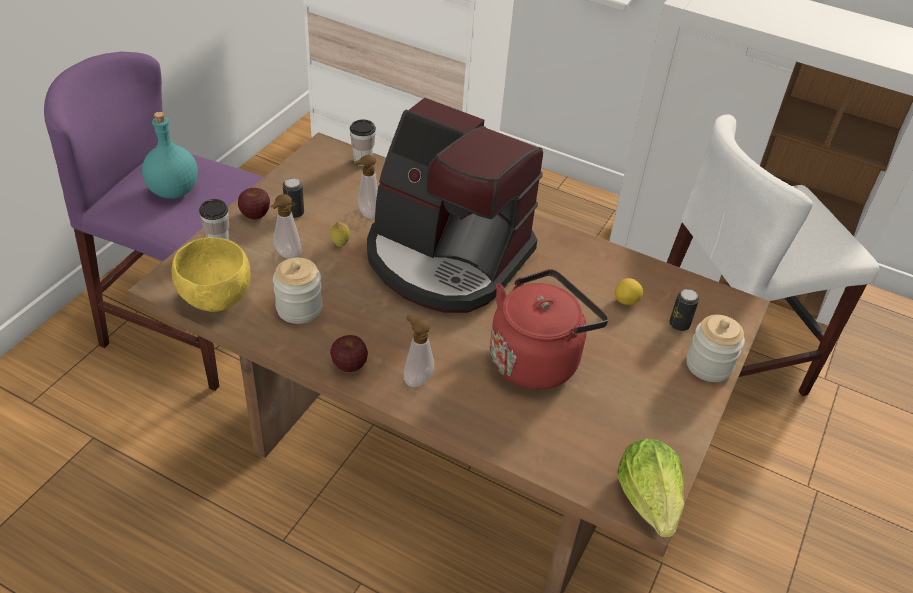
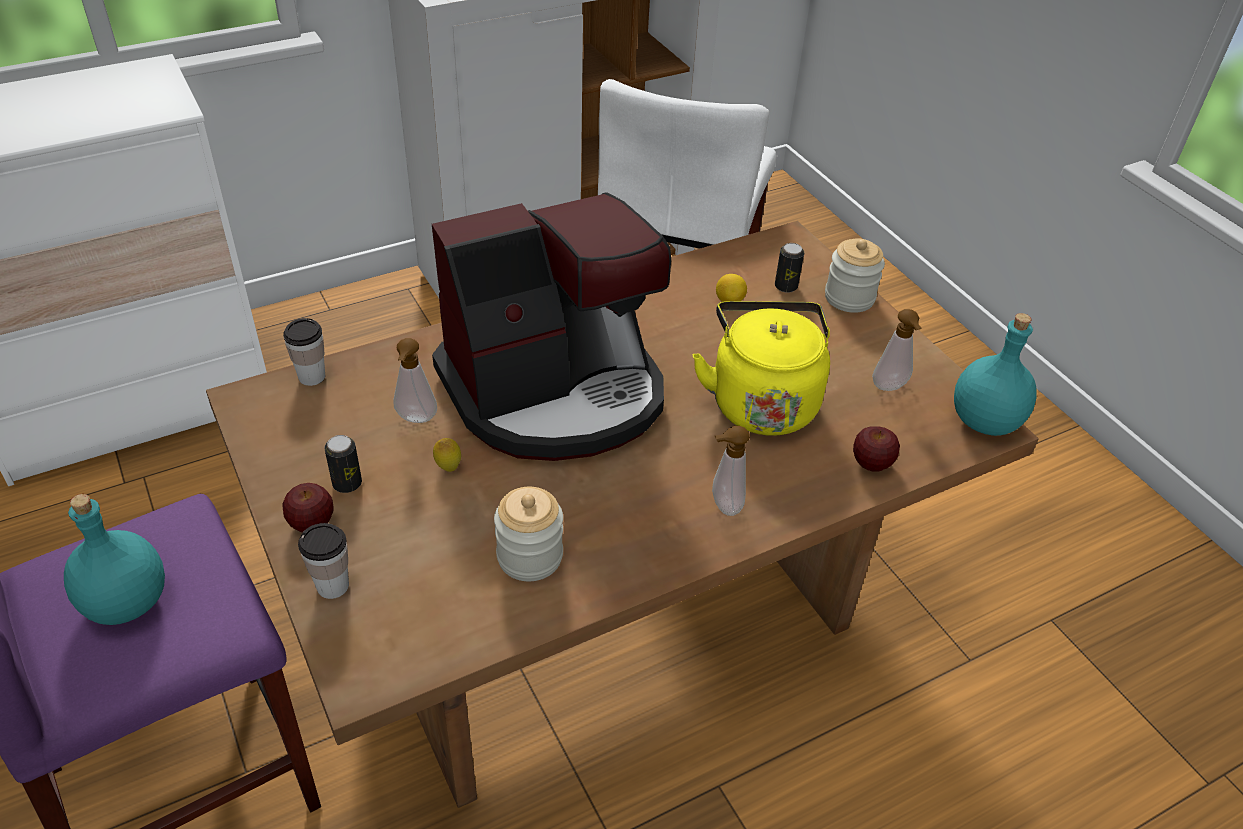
camera: 55 degrees left, 0 degrees up
yellow bowl [172,237,251,312] -> none
soap dispenser [270,194,301,259] -> soap dispenser moved to [872,309,922,391]
apple [330,335,368,372] -> apple moved to [853,426,900,472]
red kettle [490,269,609,390] -> yellow kettle [693,301,830,436]
lettuce [617,438,684,537] -> turquoise bottle [954,313,1036,436]

